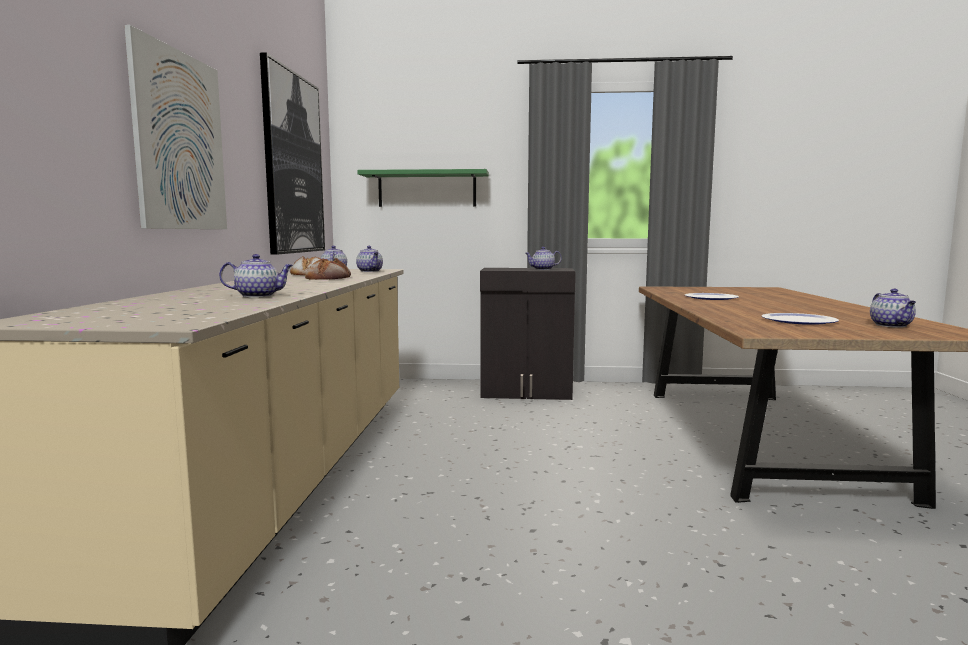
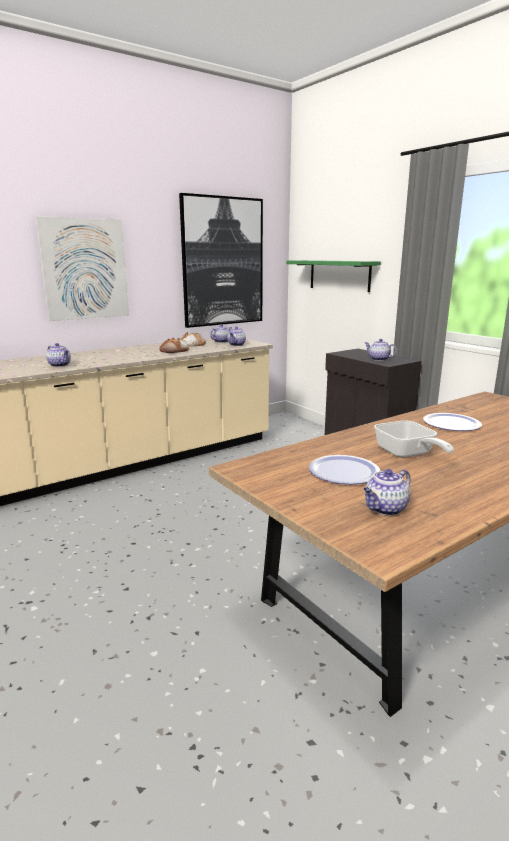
camera: 50 degrees right, 10 degrees up
none -> frying pan [374,420,454,458]

